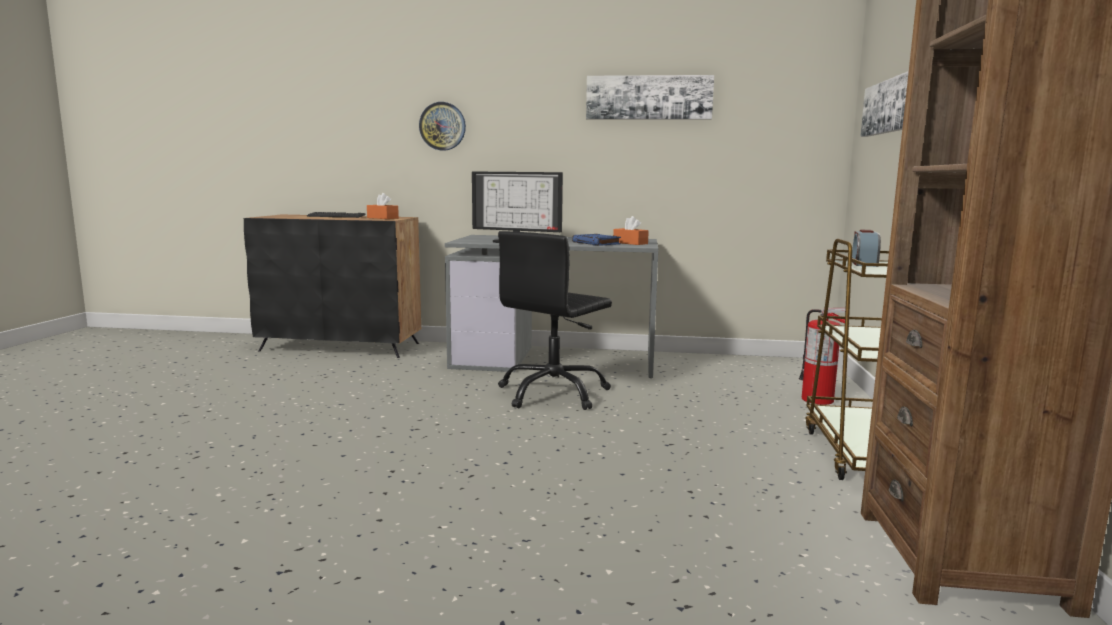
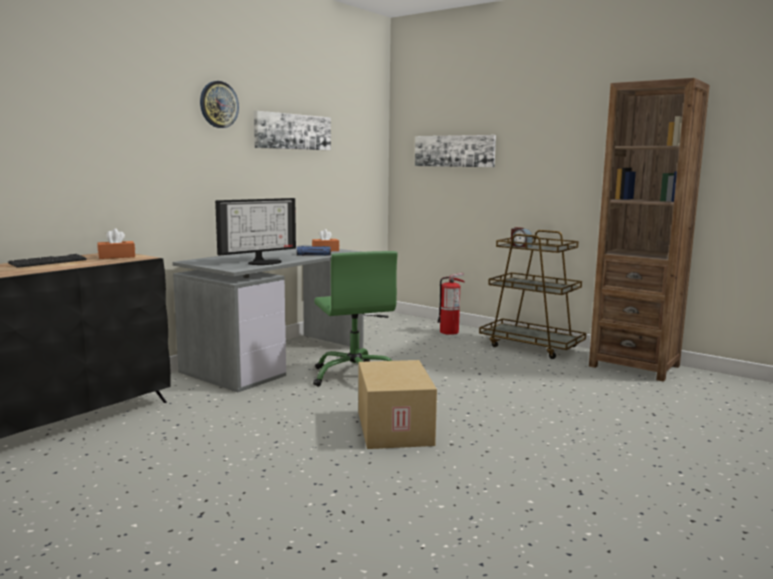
camera: 60 degrees left, 0 degrees up
wall clock [419,102,466,151] -> wall clock moved to [200,81,239,128]
black office chair [498,231,612,410] -> green office chair [313,251,398,387]
none -> cardboard box [358,360,437,449]

